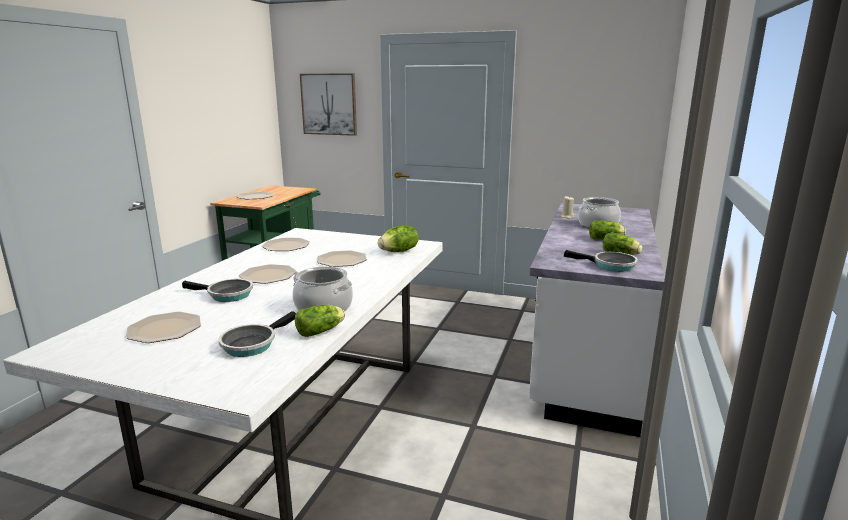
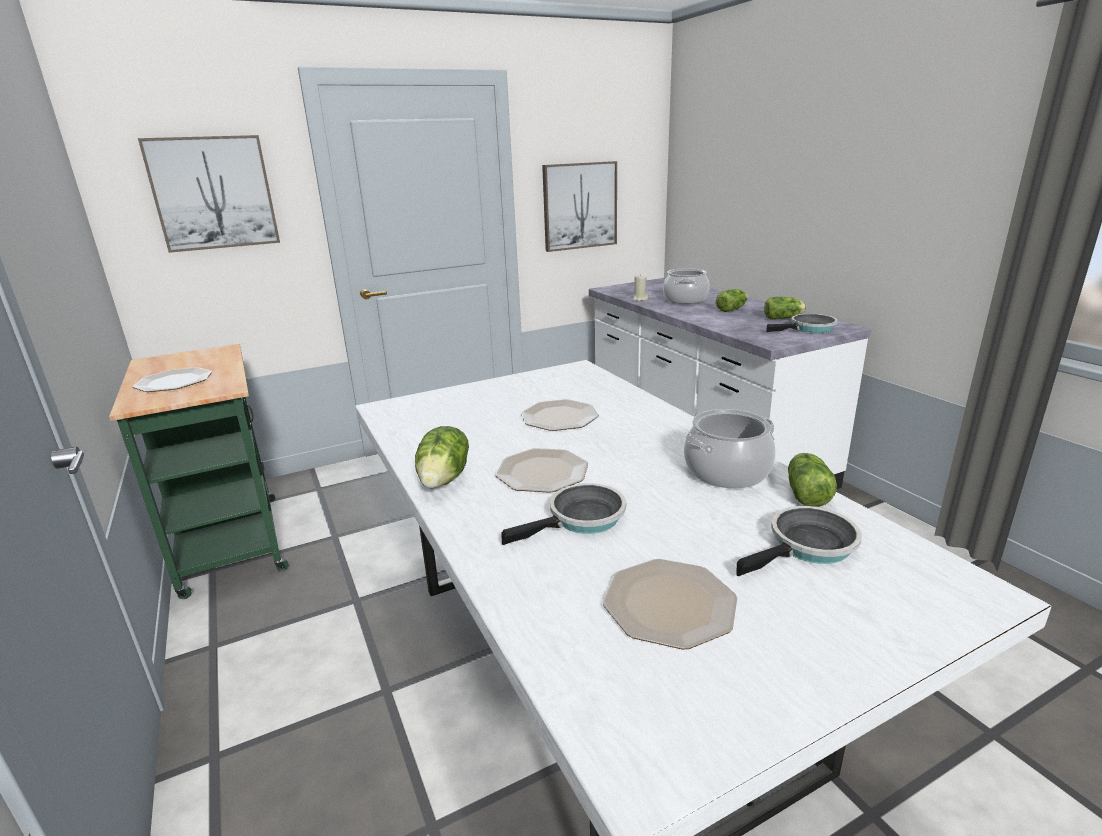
camera: 45 degrees left, 5 degrees up
frying pan [218,311,296,357] -> frying pan turned 105 degrees counterclockwise [737,506,862,576]
plate [261,238,310,251] -> none
lettuce [378,226,419,252] -> lettuce moved to [415,426,469,489]
none -> picture [542,161,617,252]

